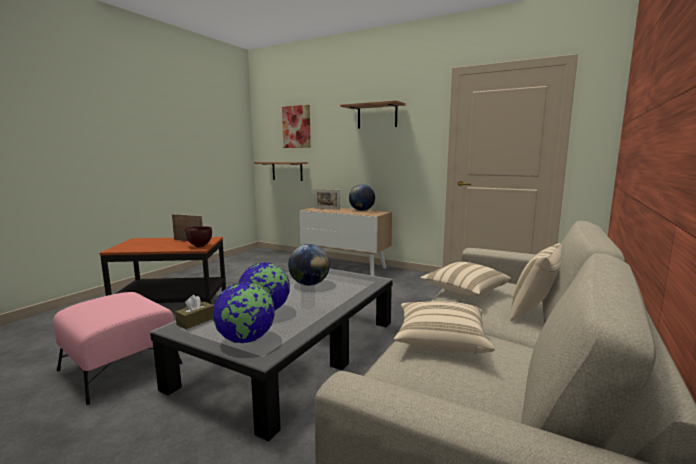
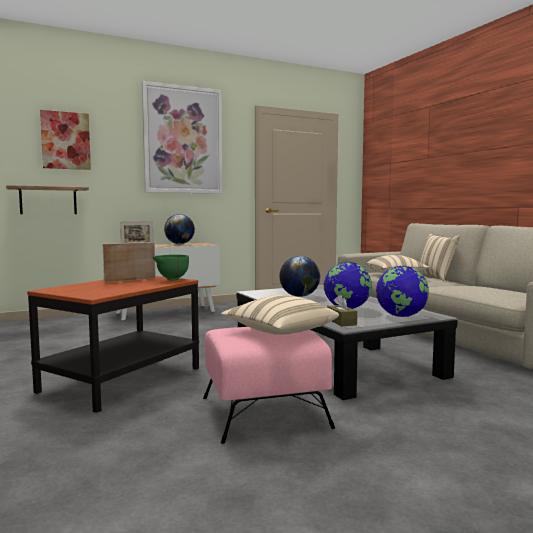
camera: 55 degrees left, 5 degrees down
brown bowl [185,226,212,247] -> green bowl [153,255,189,281]
shelf [340,100,405,128] -> picture [142,81,222,194]
beige pillow [394,301,495,354] -> beige pillow moved to [221,295,339,335]

